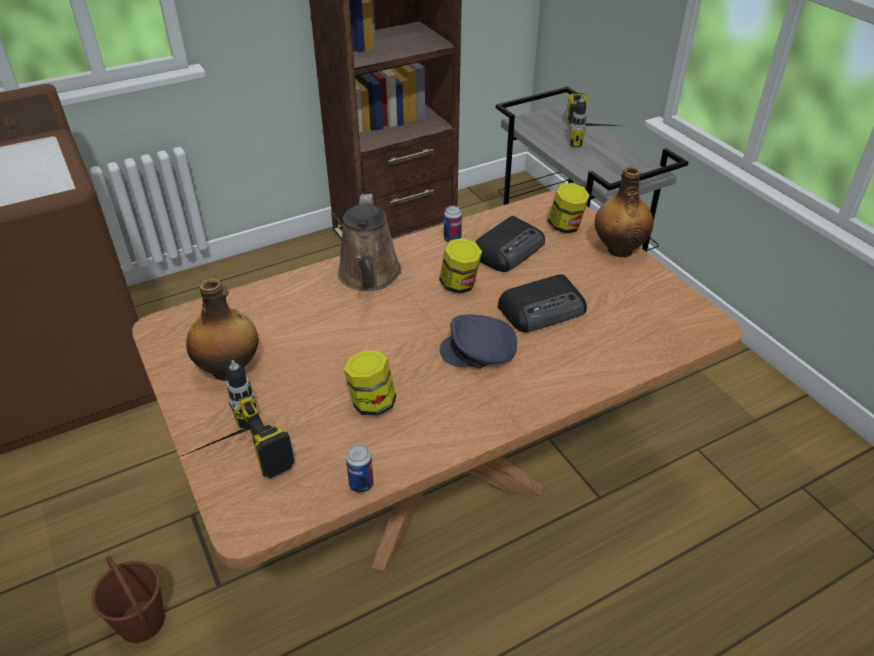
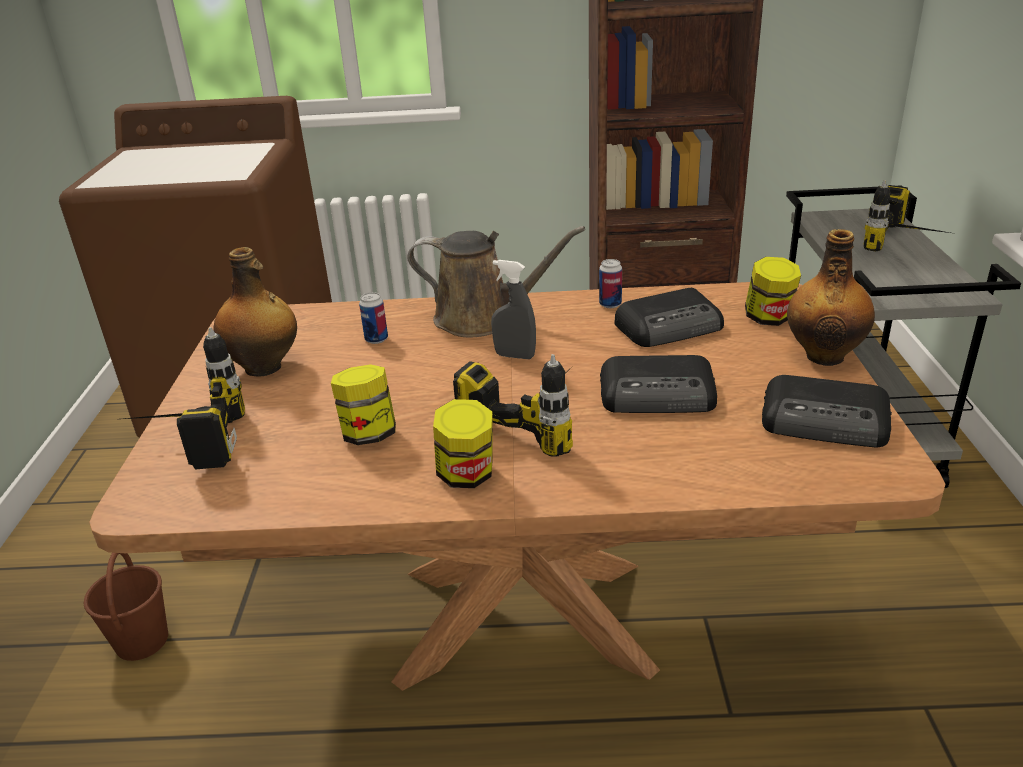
camera: 30 degrees right, 10 degrees down
brown watering can [338,194,401,291] -> brown watering can turned 105 degrees counterclockwise [408,226,585,337]
can [346,444,374,493] -> can moved to [359,292,388,344]
jar [439,238,482,294] -> jar moved to [433,399,493,488]
grey cap [440,315,517,368] -> power drill [453,354,573,457]
none -> grey spray bottle [491,260,536,359]
none -> radio [762,375,892,447]

